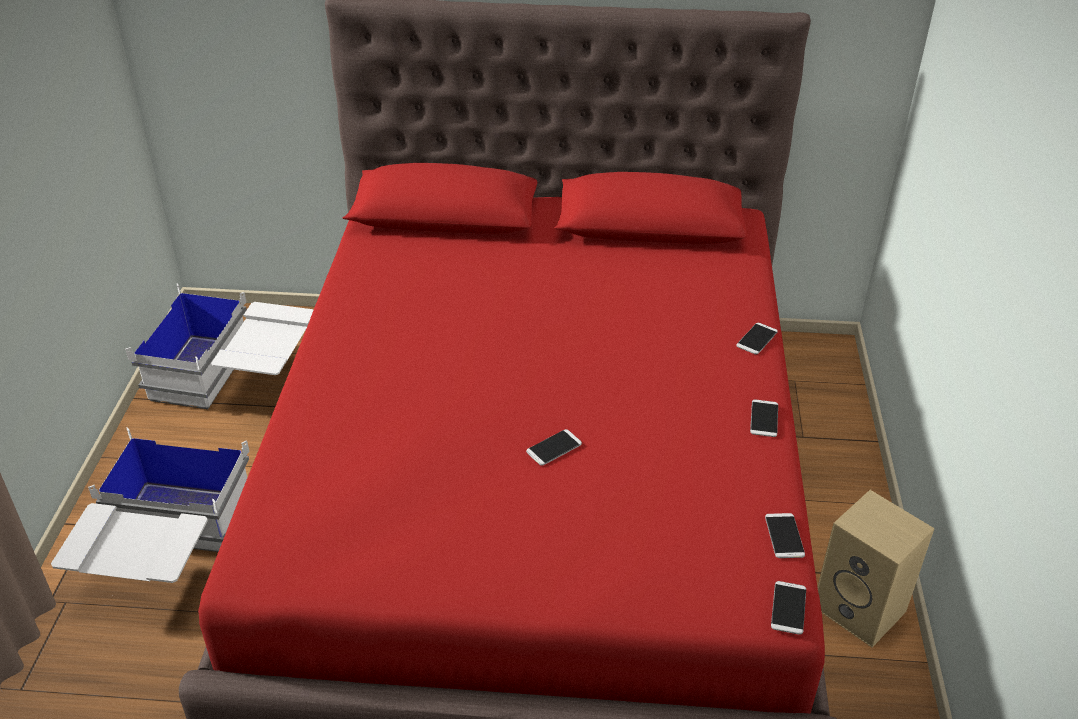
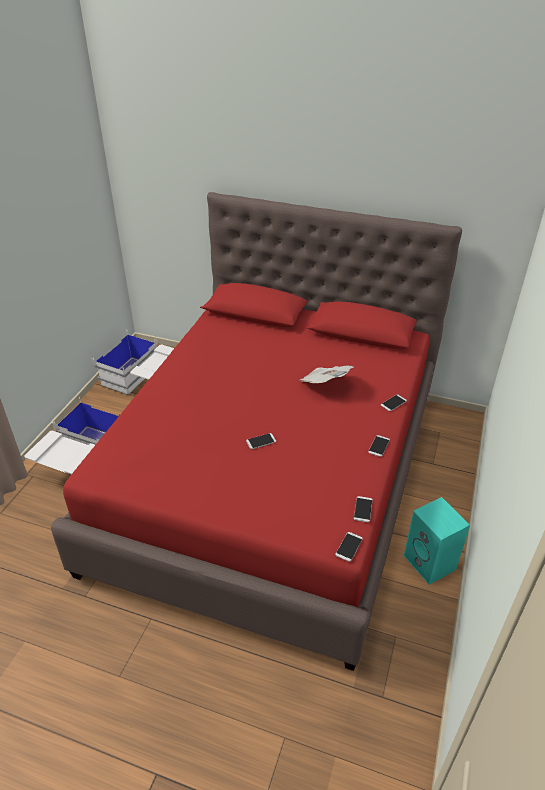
camera: 15 degrees right, 0 degrees up
beige speaker [817,490,935,647] -> turquoise speaker [404,497,470,585]
none -> newspaper [300,365,353,383]

